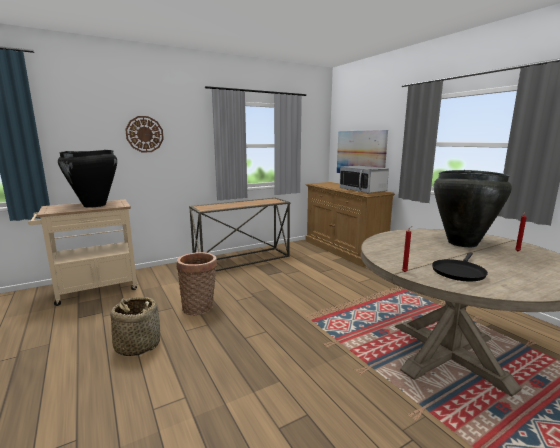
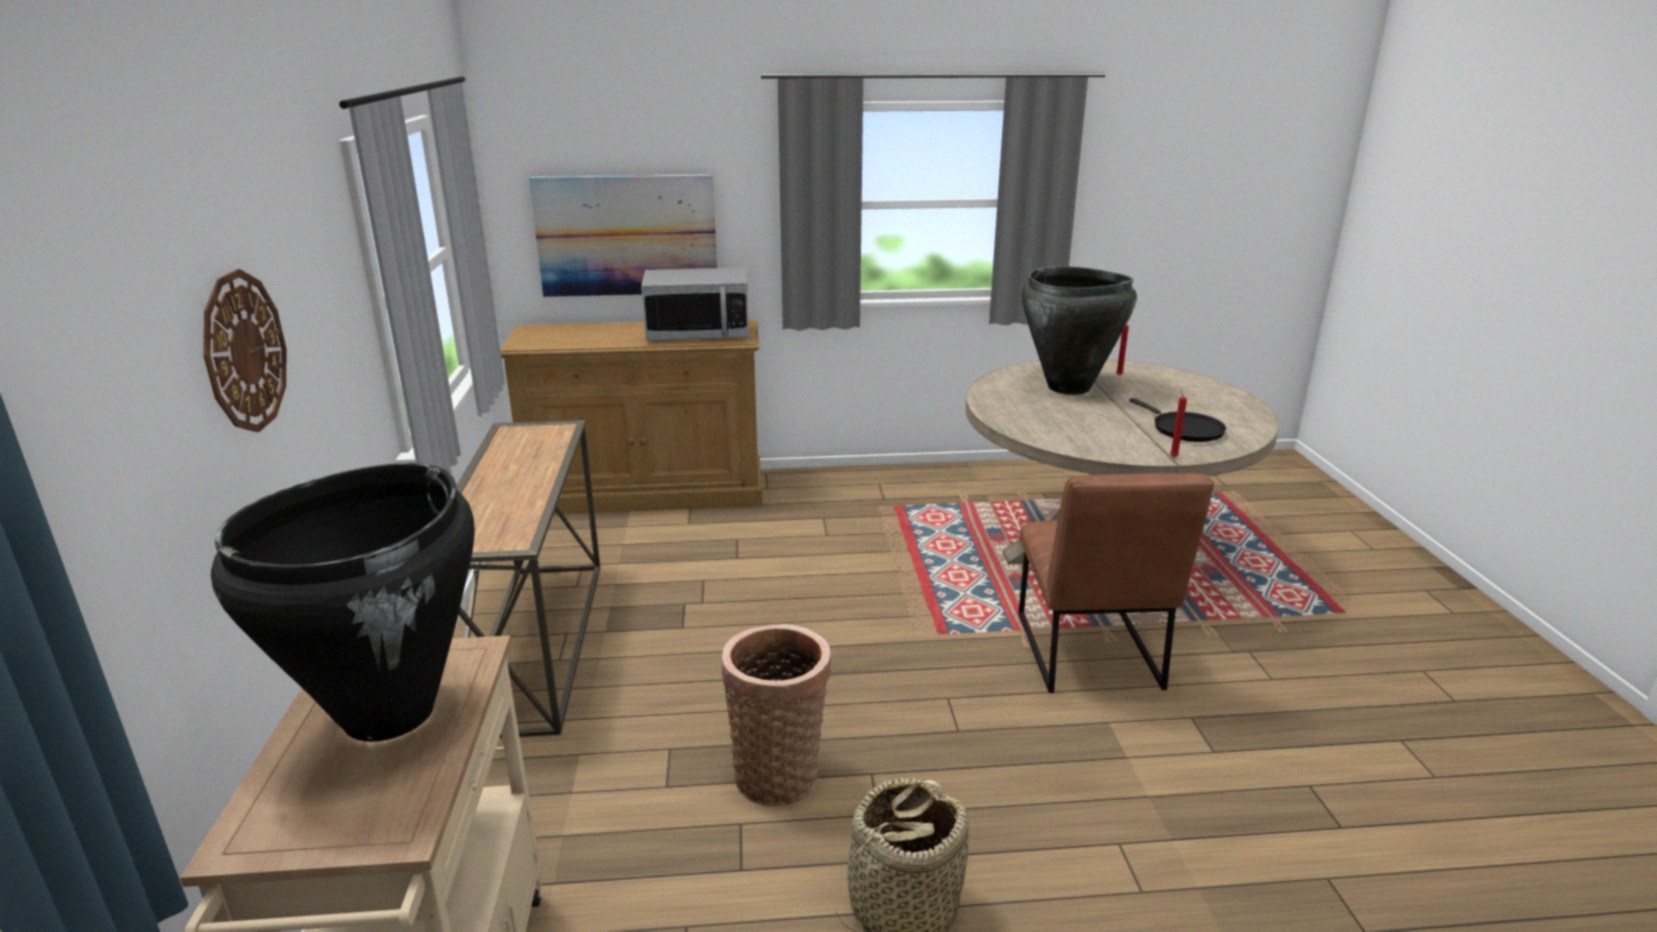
camera: 65 degrees left, 10 degrees up
none -> brown chair [1018,474,1214,693]

